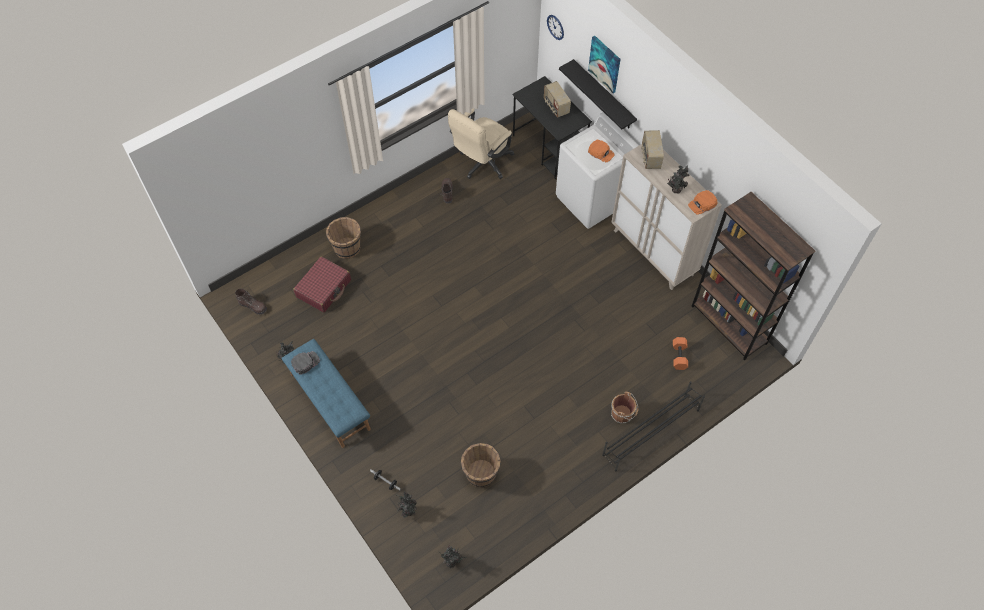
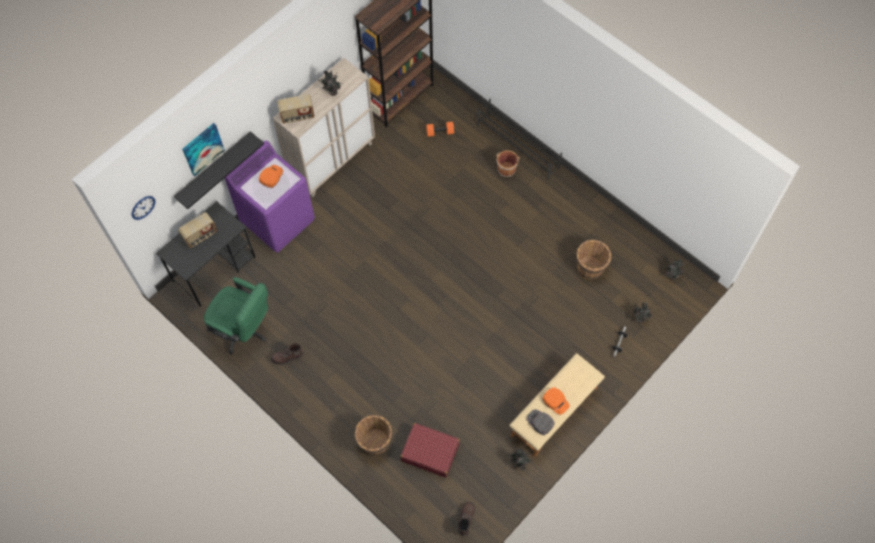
camera: 100 degrees left, 5 degrees up
blue bench [282,339,371,448] -> beige bench [509,353,605,457]
beige office chair [448,108,514,179] -> green office chair [204,277,268,355]
white washing machine [556,112,639,229] -> purple washing machine [225,140,315,253]
orange cap [688,190,718,215] -> orange cap moved to [542,387,570,415]

